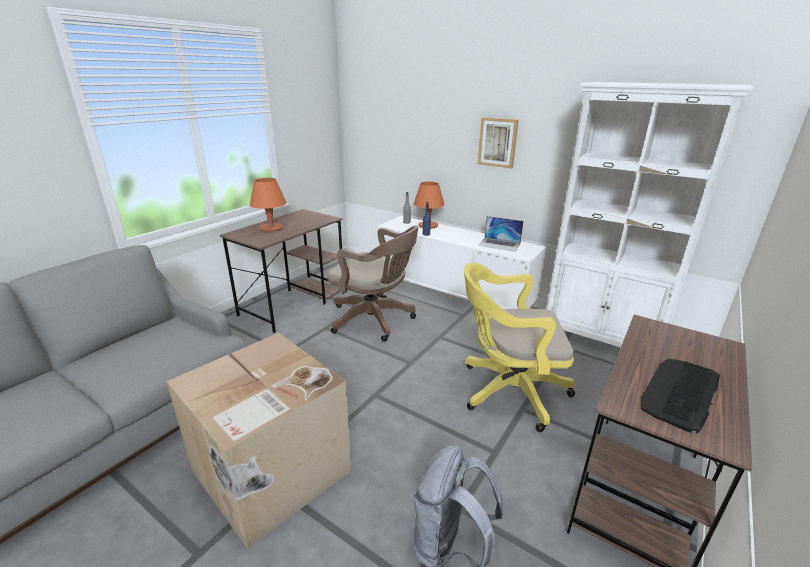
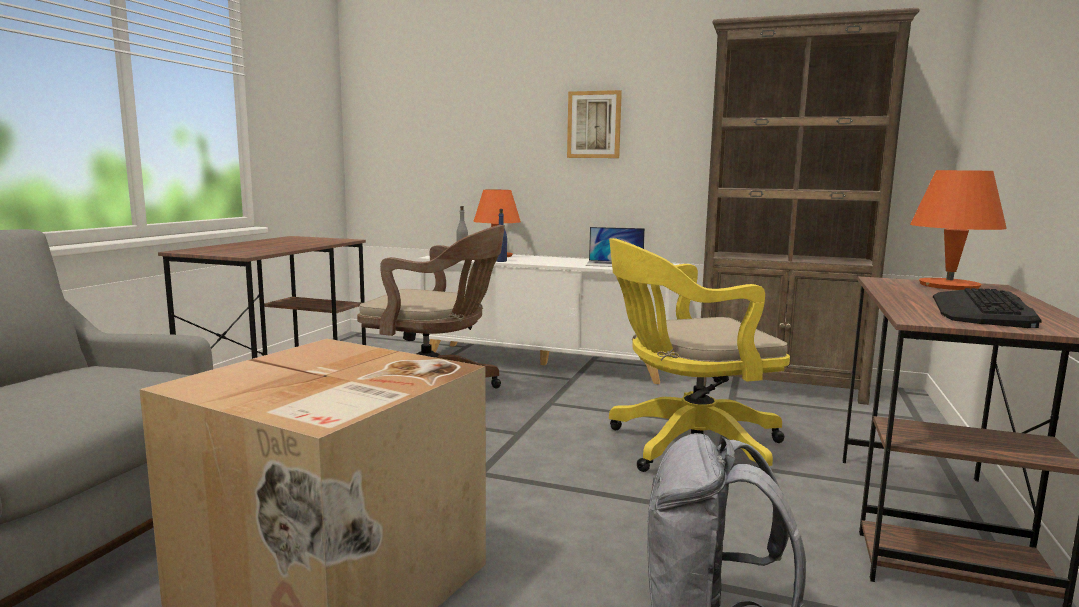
camera: 15 degrees left, 15 degrees down
orange table lamp [250,178,287,232] -> orange table lamp moved to [910,170,1007,290]
white bookcase [546,82,753,347] -> brown bookcase [701,8,920,405]

